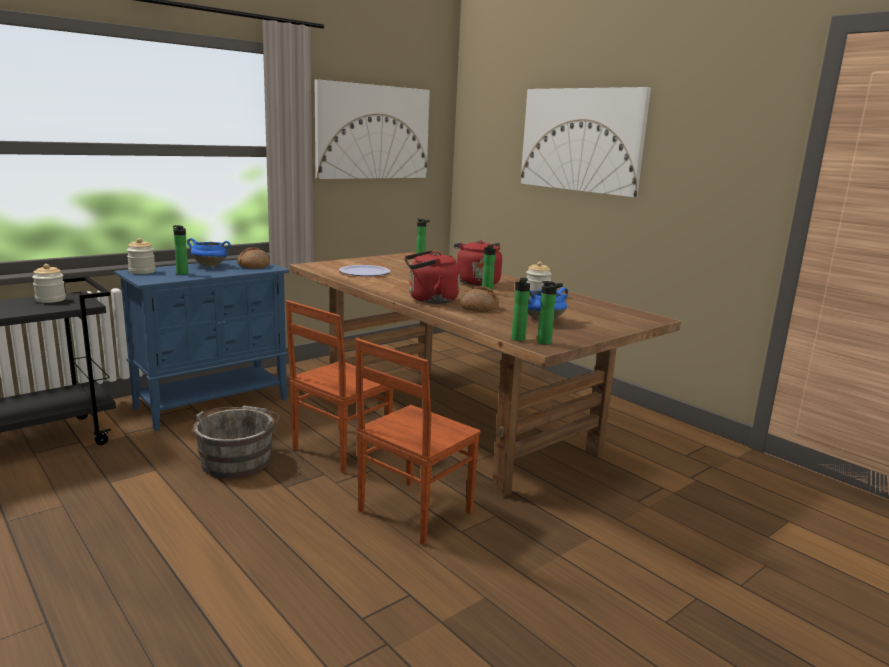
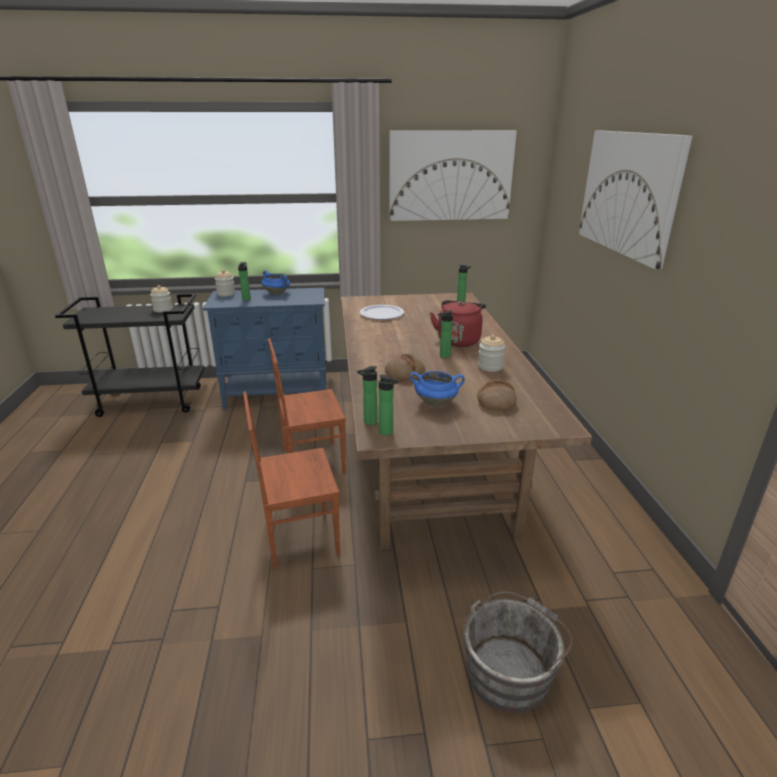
camera: 35 degrees right, 10 degrees up
grey bucket [193,406,280,478] -> grey bucket moved to [464,591,573,713]
bread [237,247,270,268] -> bread moved to [477,379,517,411]
red kettle [404,250,460,304] -> none

